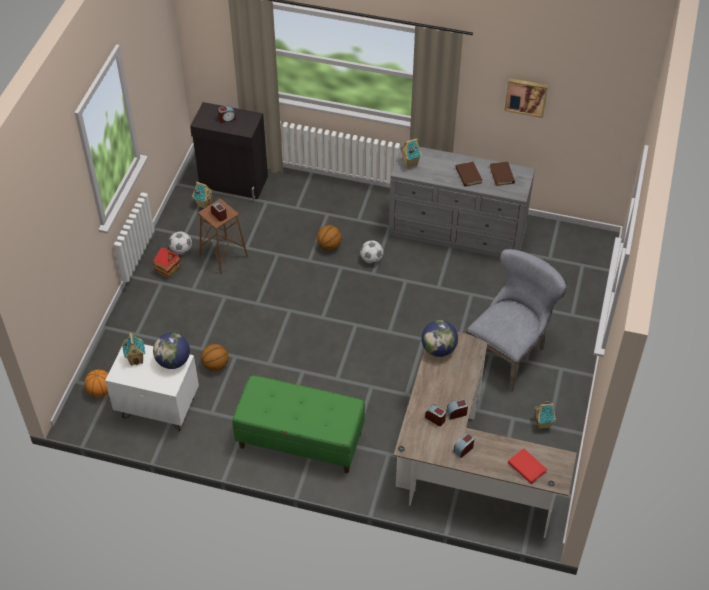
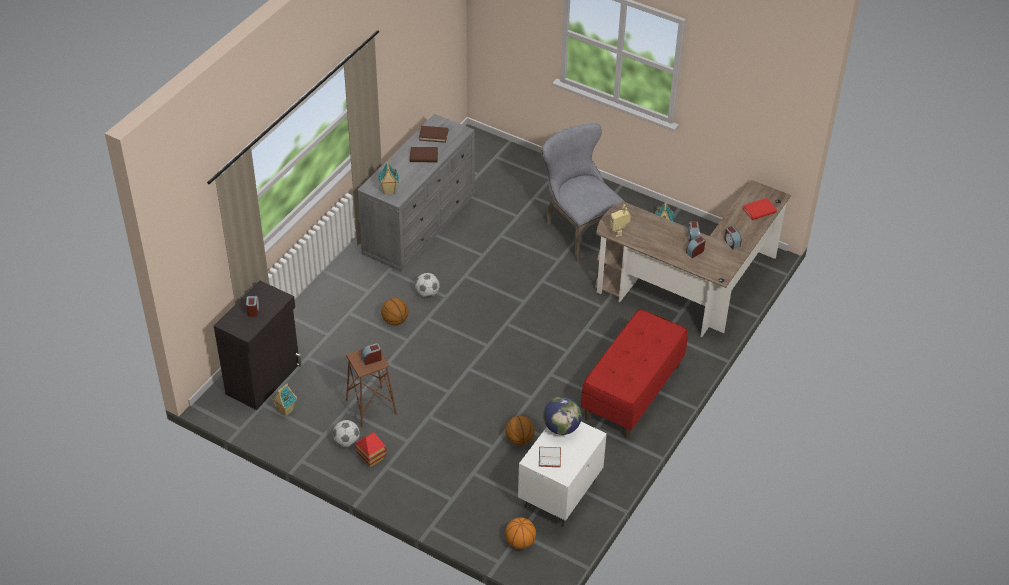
camera: 75 degrees left, 5 degrees down
toy house [122,333,145,366] -> white book [539,447,561,467]
green bench [232,375,365,473] -> red bench [581,309,688,439]
globe [421,320,458,357] -> toy robot [610,204,631,237]
picture [504,78,548,118] -> none

